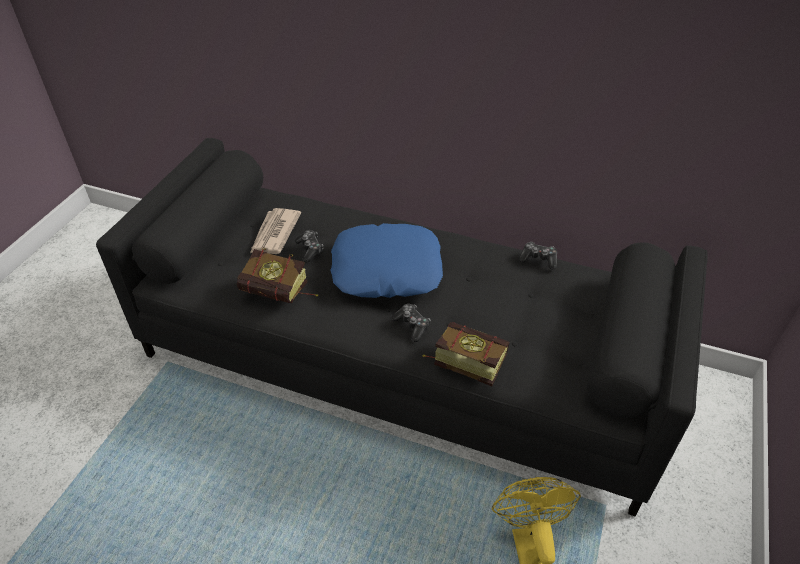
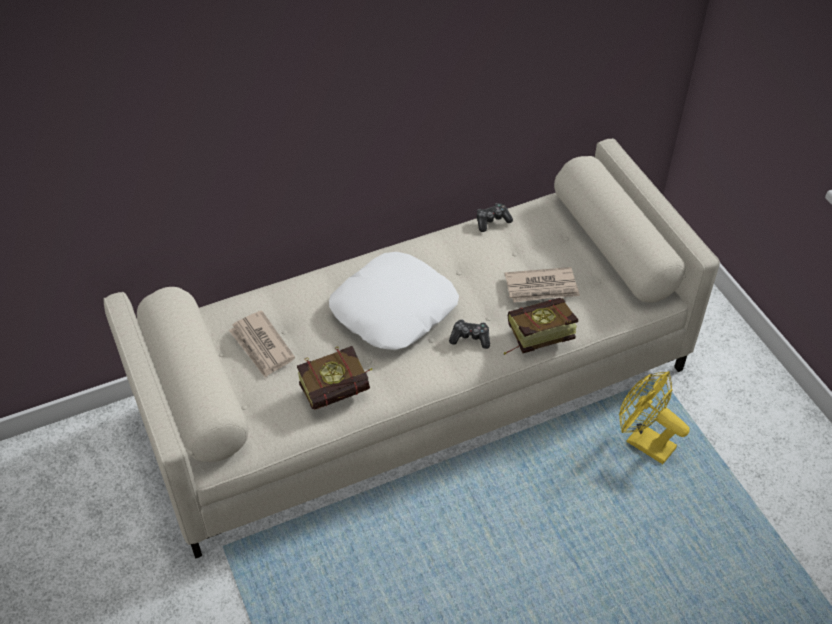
camera: 45 degrees left, 5 degrees up
black sofa [96,138,708,516] -> beige sofa [104,138,720,558]
game controller [295,230,323,262] -> none
blue pillow [330,223,443,298] -> white pillow [329,252,459,350]
none -> newspaper [505,267,580,303]

